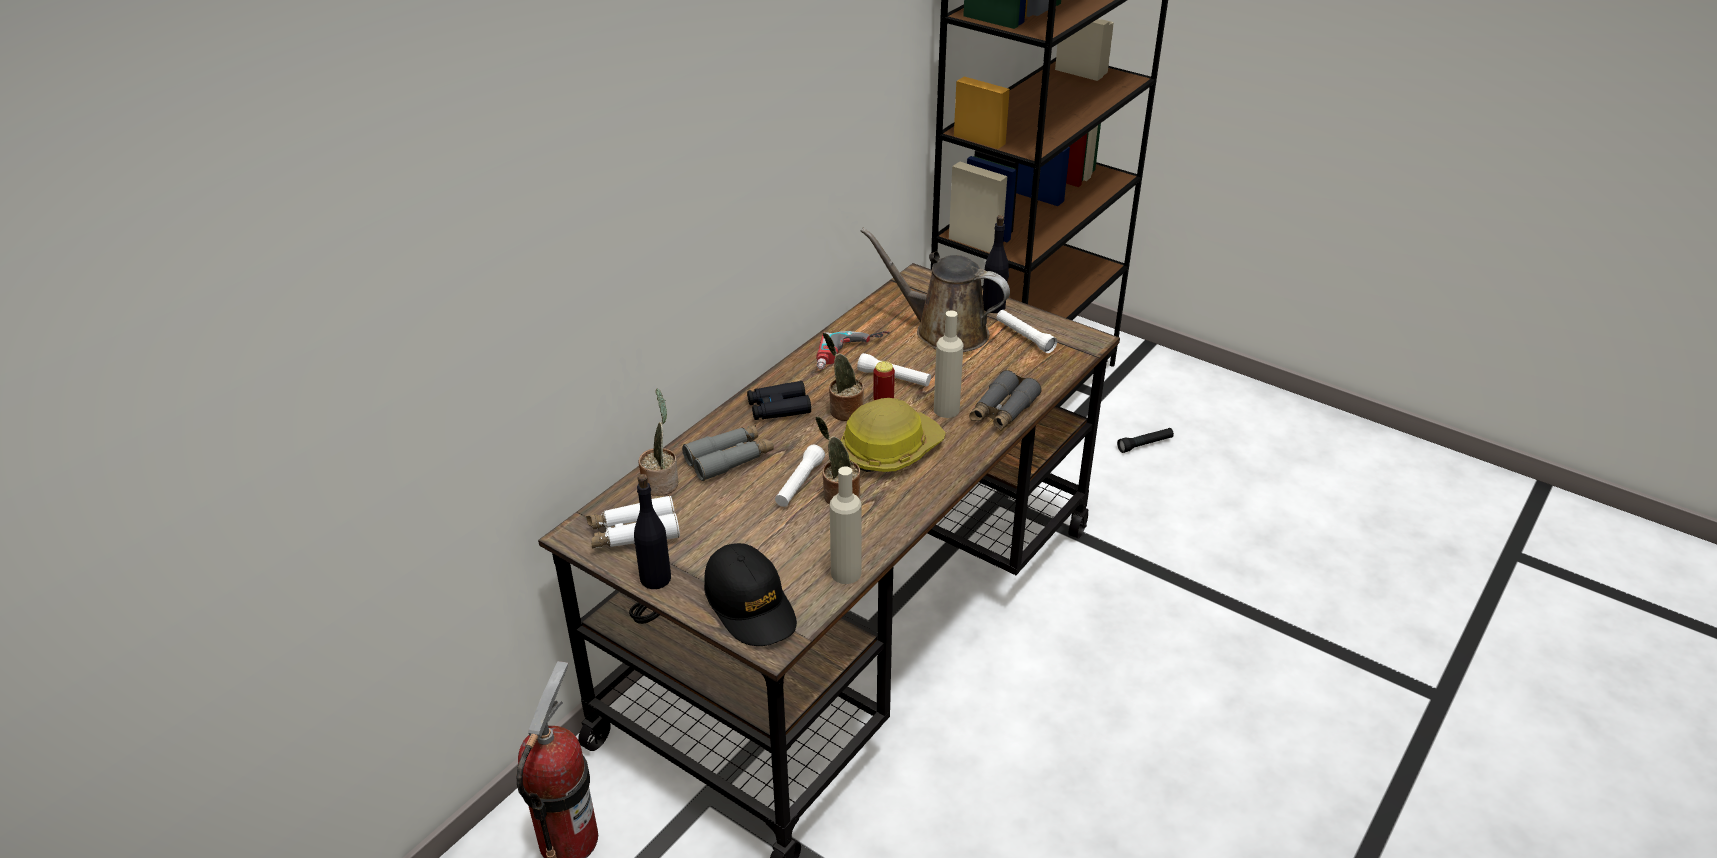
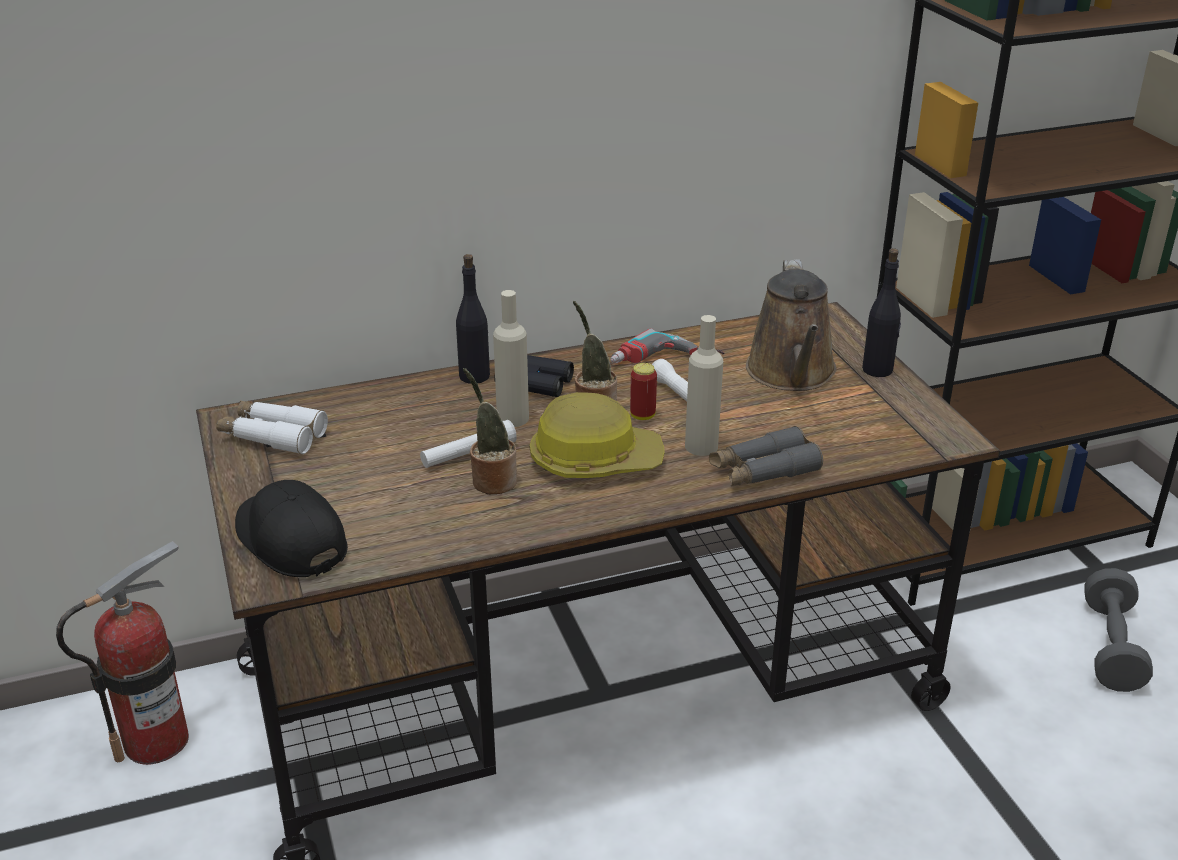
camera: 35 degrees right, 5 degrees down
black bottle [634,474,671,589] -> black bottle moved to [456,254,490,384]
potted plant [639,388,679,496] -> none
grey binoculars [682,424,774,481] -> none
black cap [704,543,797,646] -> black cap turned 135 degrees clockwise [235,480,348,577]
beige bottle [830,466,862,584] -> beige bottle moved to [493,290,529,427]
brown watering can [861,228,1010,352] -> brown watering can turned 150 degrees counterclockwise [746,259,837,391]
white flashlight [997,310,1057,353] -> none
black flashlight [1117,428,1174,453] -> grey dumbbell [1084,568,1153,692]

